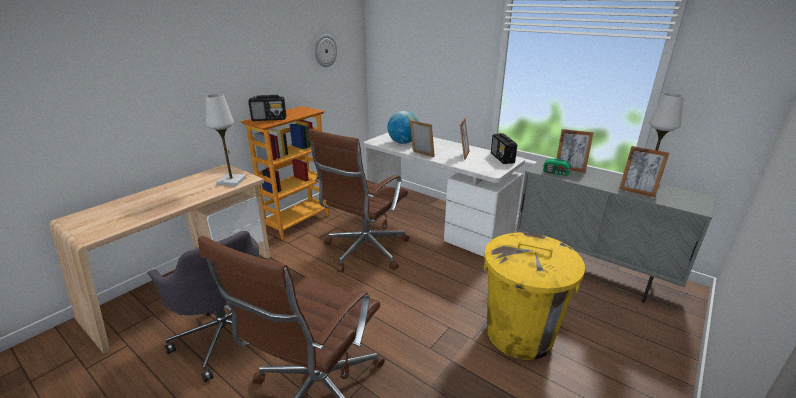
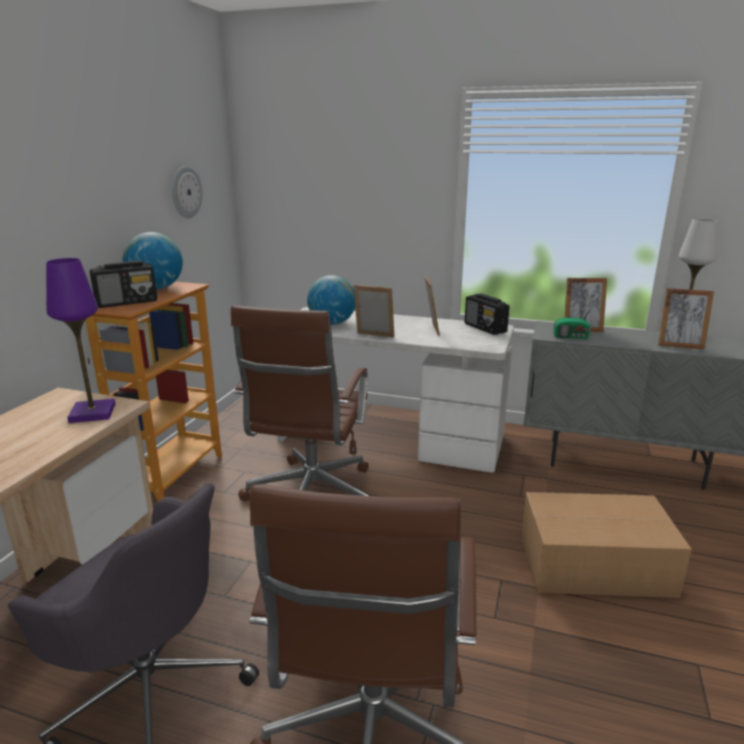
camera: 20 degrees left, 5 degrees down
white table lamp [206,94,246,186] -> purple table lamp [46,258,115,423]
yellow trash can [484,233,585,360] -> cardboard box [521,492,692,598]
none -> globe [123,232,183,290]

